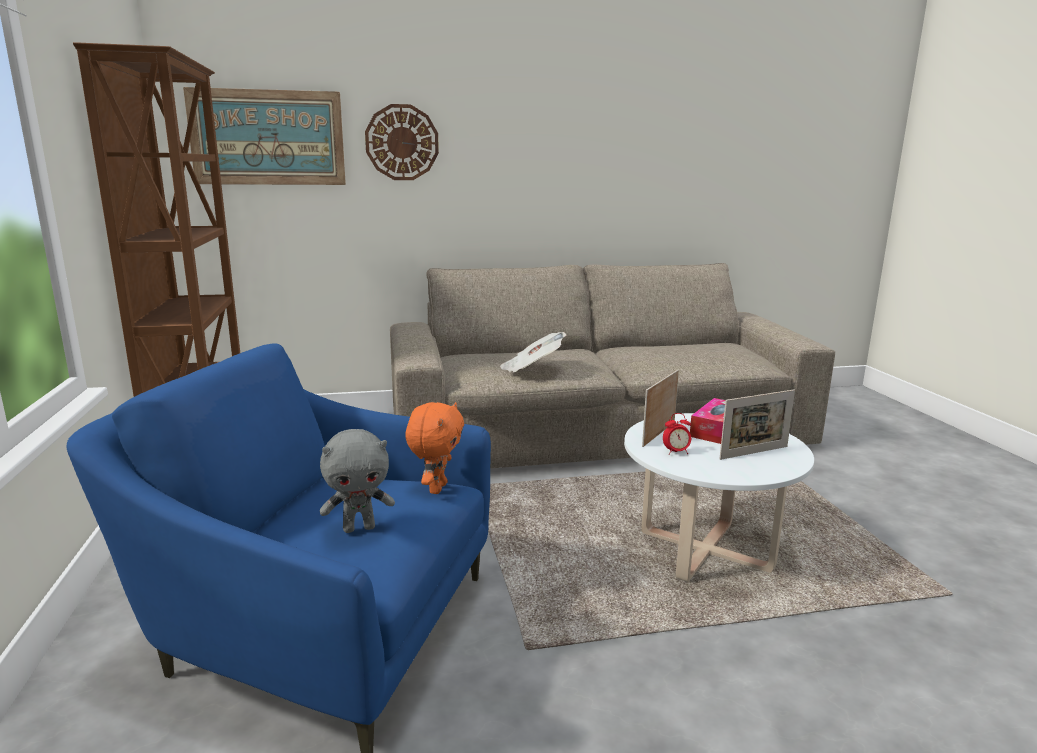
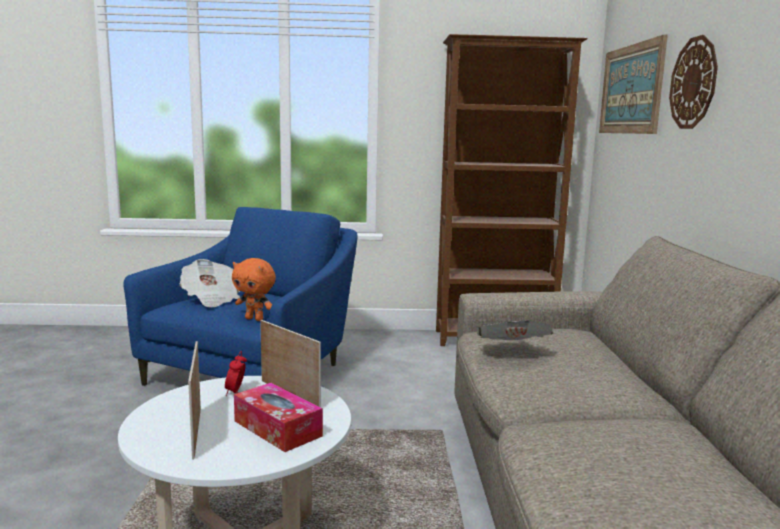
camera: 100 degrees right, 5 degrees down
grey plush toy [320,429,395,533] -> newspaper [180,259,240,308]

